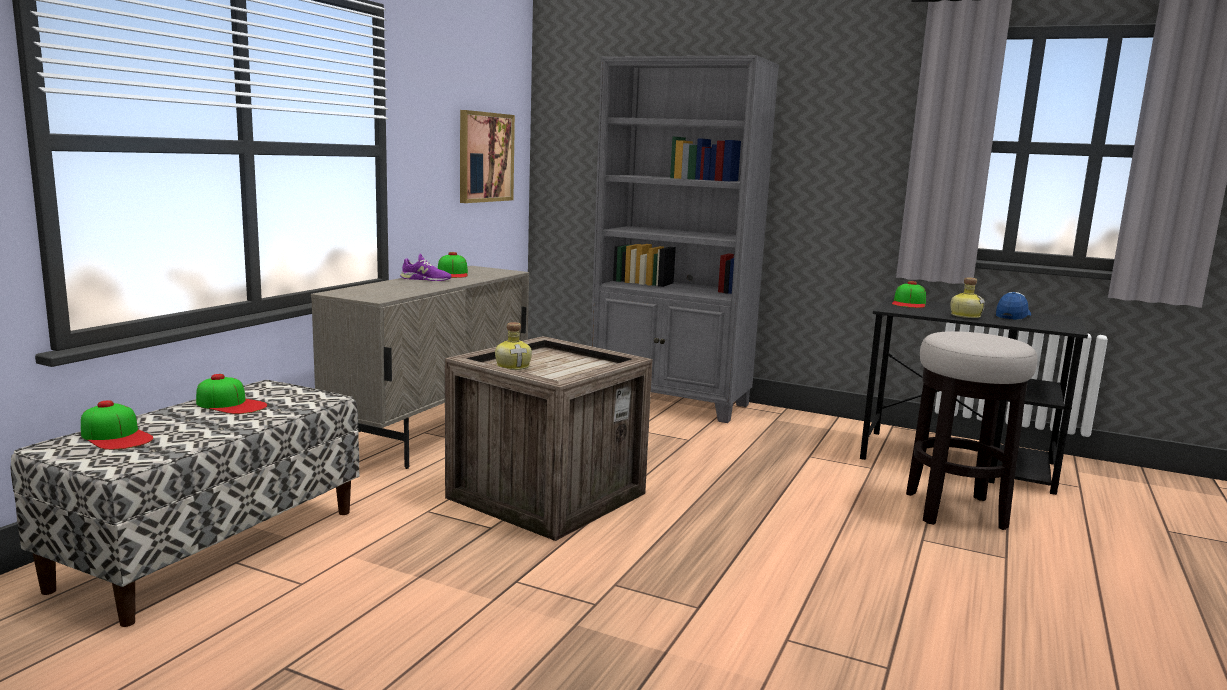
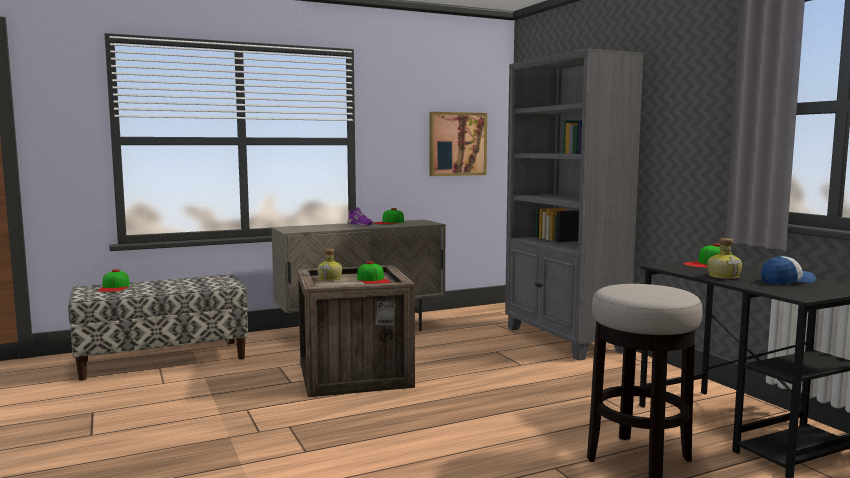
camera: 40 degrees right, 5 degrees down
cap [196,374,268,414] -> cap moved to [357,261,391,284]

